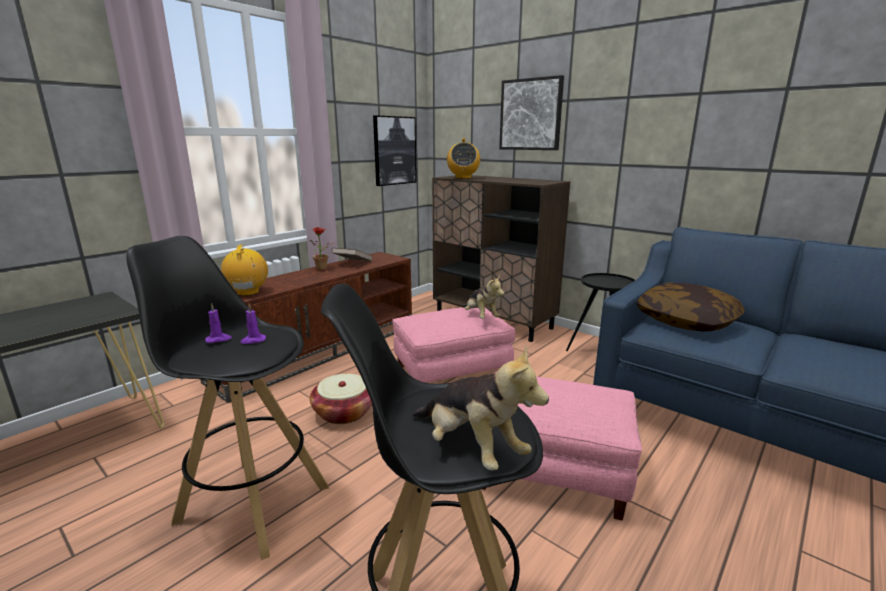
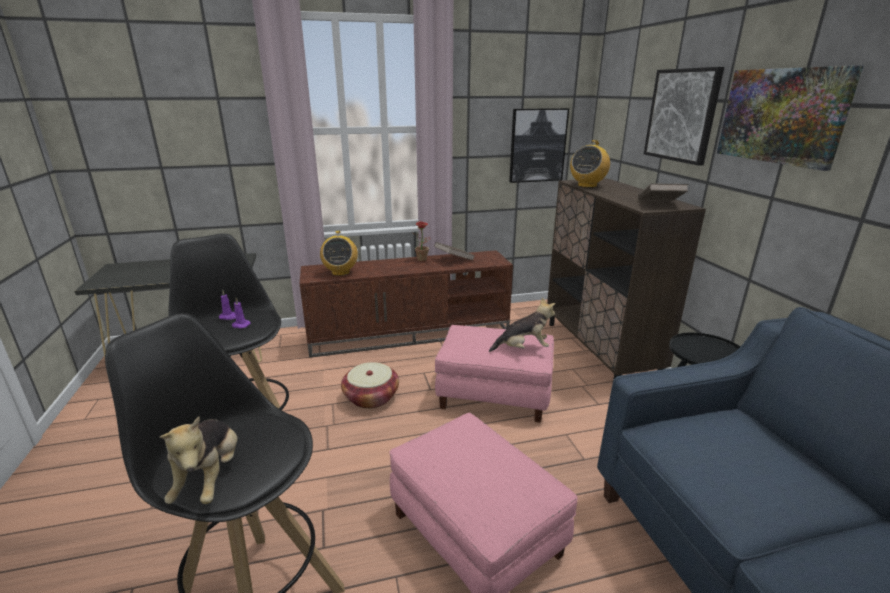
camera: 35 degrees right, 5 degrees up
radio [221,245,268,296] -> radio turned 150 degrees clockwise [320,231,358,276]
plush toy [463,275,504,319] -> plush toy turned 105 degrees counterclockwise [489,297,555,352]
pillow [636,283,745,332] -> none
none -> brown book [638,183,688,201]
none -> picture [717,65,863,171]

